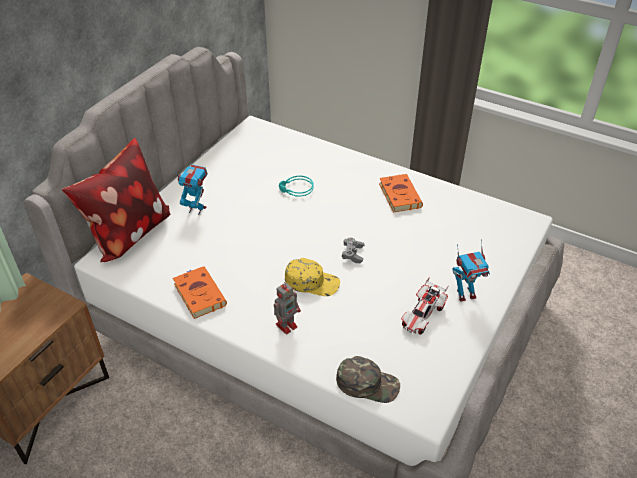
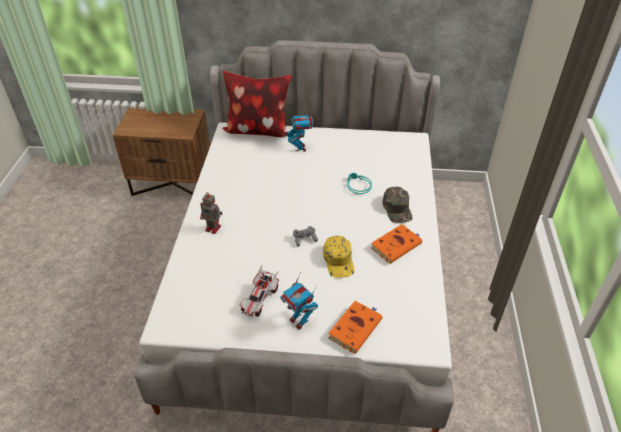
camera: 65 degrees right, 0 degrees up
orange book [173,266,227,319] -> orange book moved to [328,301,382,354]
yellow cap [285,258,340,296] -> yellow cap moved to [323,236,354,278]
green cap [336,356,400,403] -> green cap moved to [382,187,413,223]
toy car [401,277,449,335] -> toy car turned 75 degrees counterclockwise [239,266,279,317]

